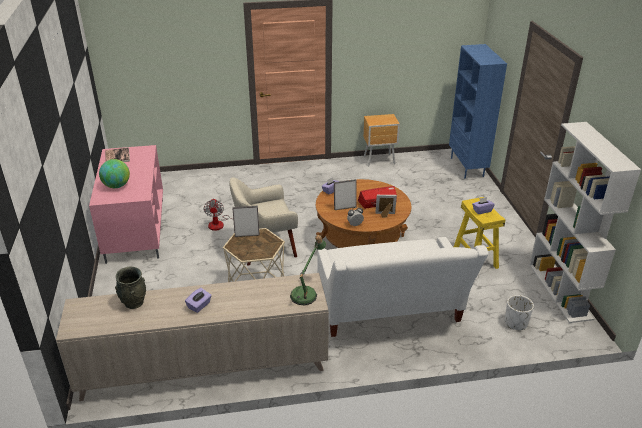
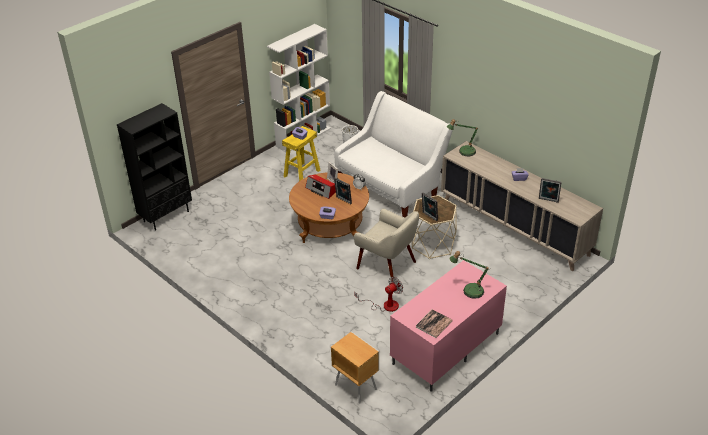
camera: 125 degrees left, 5 degrees up
globe [99,159,130,188] -> table lamp [450,251,490,299]
grey vase [115,266,146,309] -> picture frame [539,178,562,203]
brown nightstand [363,114,400,166] -> brown nightstand moved to [331,332,379,404]
blue bookcase [449,44,507,179] -> black bookcase [117,103,192,231]

